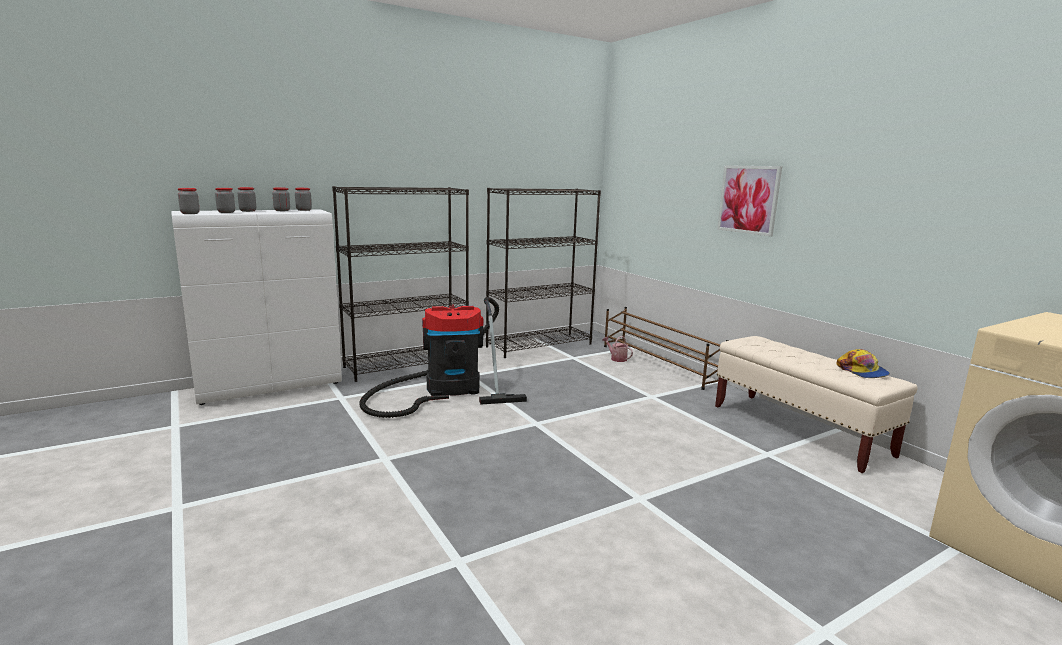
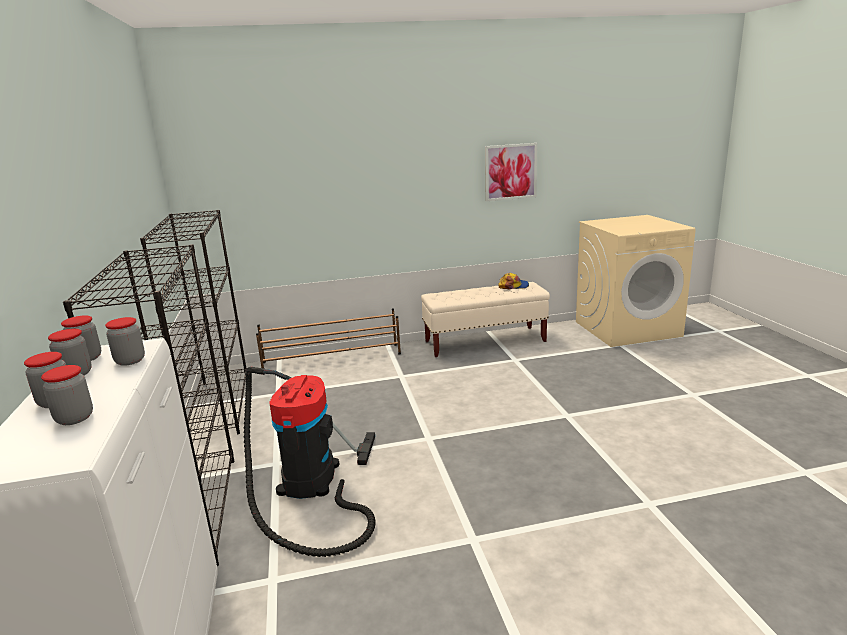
camera: 70 degrees left, 5 degrees up
jar [178,188,200,214] -> jar moved to [105,317,145,366]
watering can [603,336,633,362] -> none
picture [717,165,782,236] -> picture moved to [485,143,537,201]

